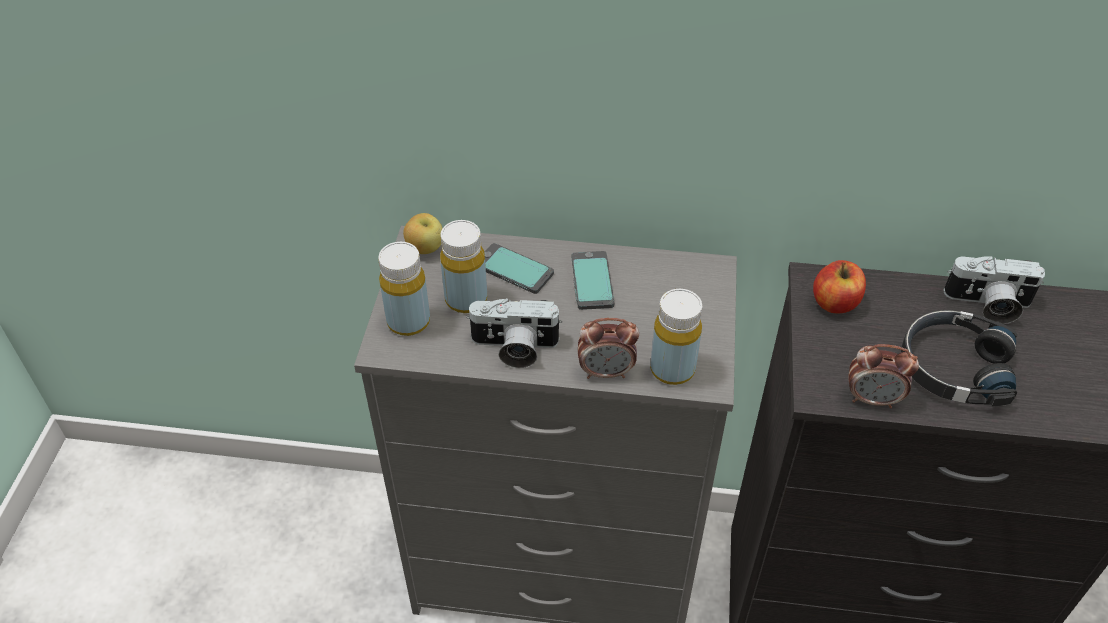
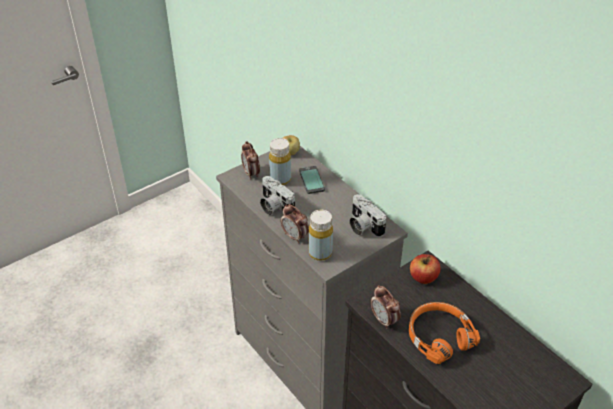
camera: 45 degrees right, 5 degrees down
yellow bottle [378,242,430,336] -> alarm clock [241,141,260,180]
phone [572,251,614,310] -> none
black headphones [901,310,1017,407] -> orange headphones [409,302,480,364]
camera [943,256,1045,324] -> camera moved to [350,194,386,237]

